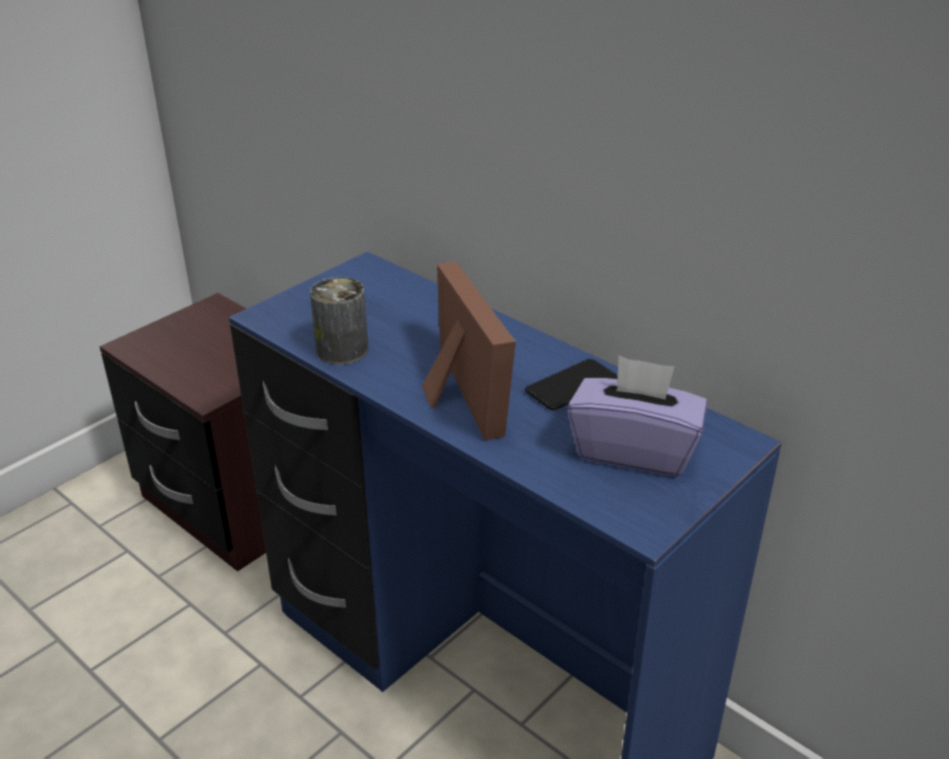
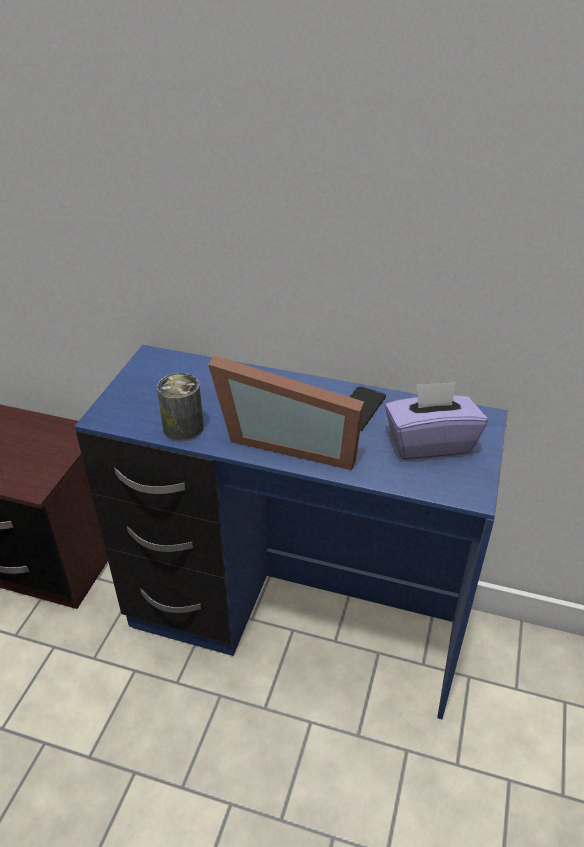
camera: 25 degrees left, 5 degrees up
picture frame [422,261,516,441] -> picture frame turned 150 degrees clockwise [208,356,364,470]

